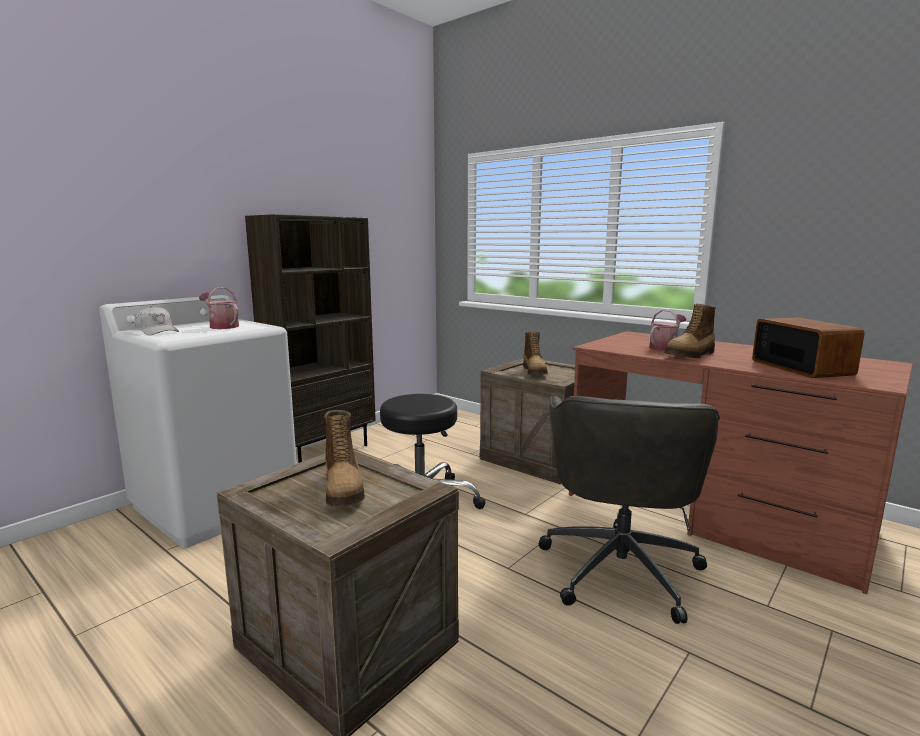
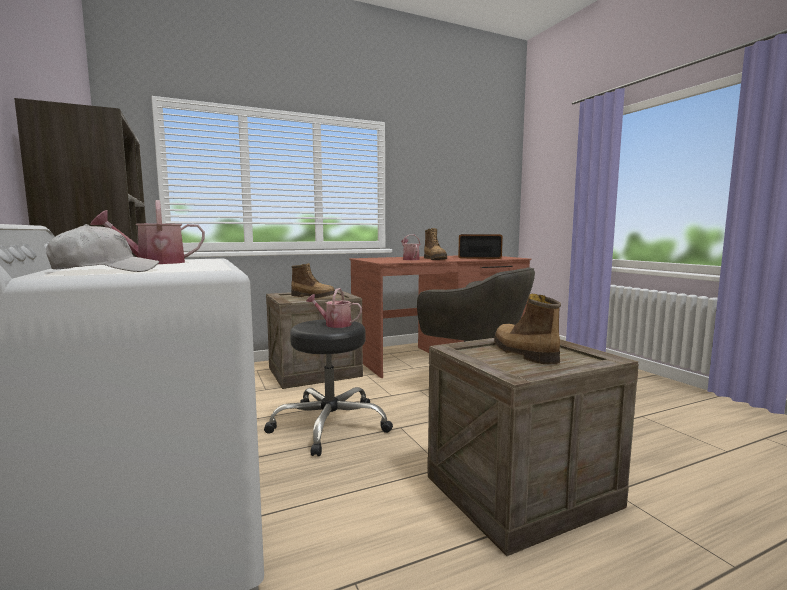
camera: 65 degrees left, 5 degrees down
boot [324,410,365,507] -> boot turned 120 degrees counterclockwise [494,294,561,364]
none -> watering can [306,288,362,328]

